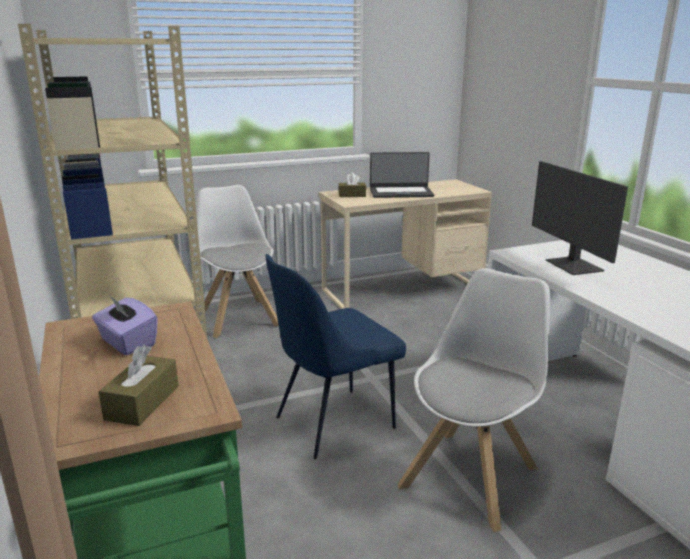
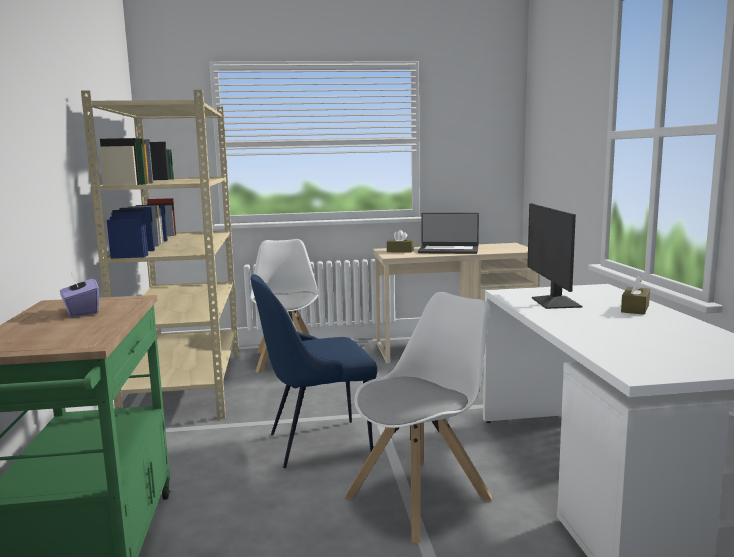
camera: 15 degrees right, 10 degrees down
brown tissue box [98,345,179,426] -> brown tissue box moved to [621,275,650,315]

